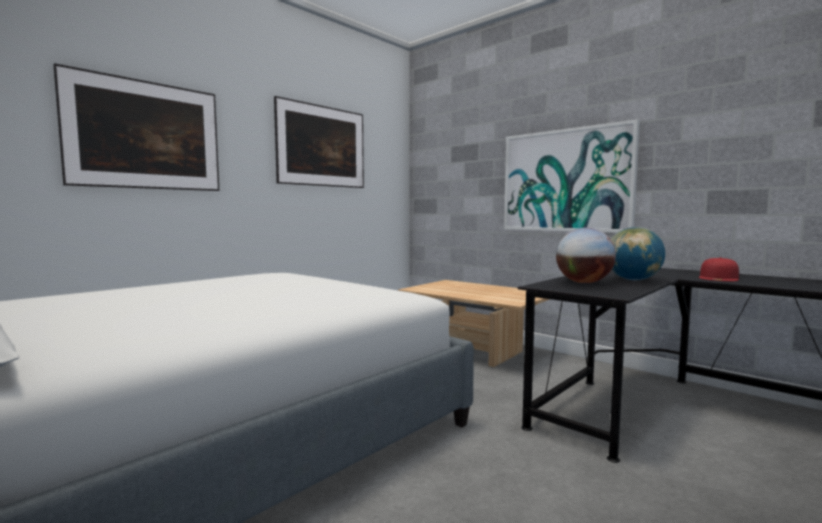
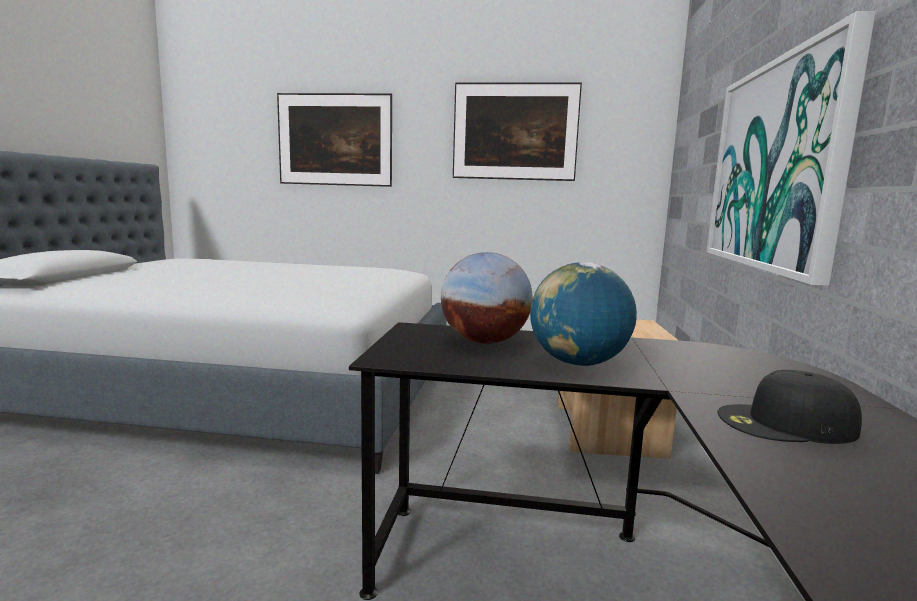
camera: 55 degrees right, 5 degrees up
red cap [699,257,739,281] -> black cap [717,370,862,444]

